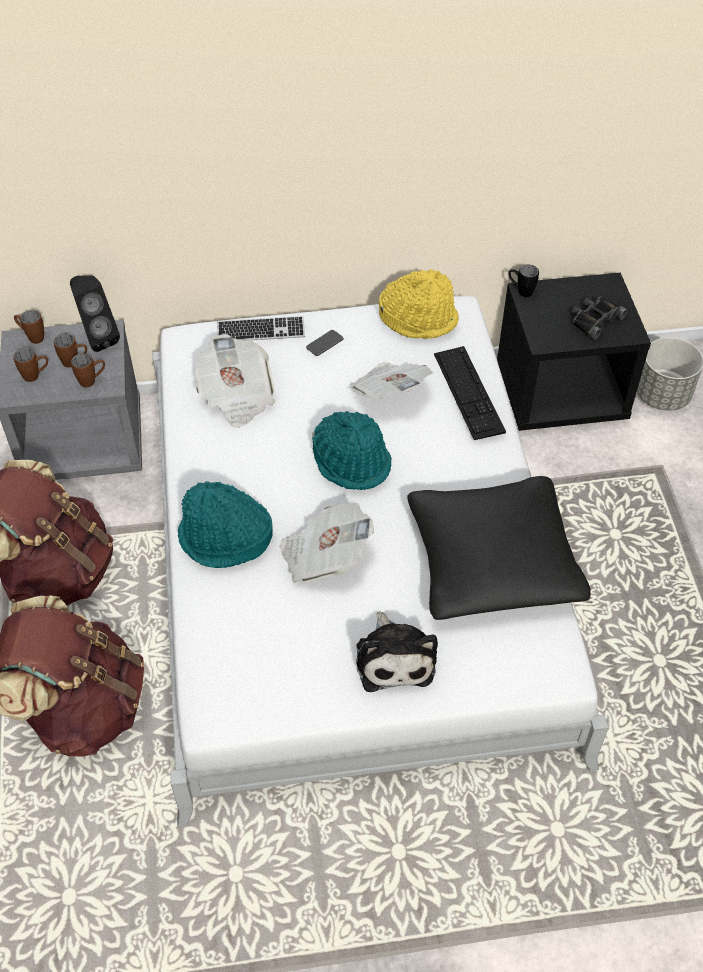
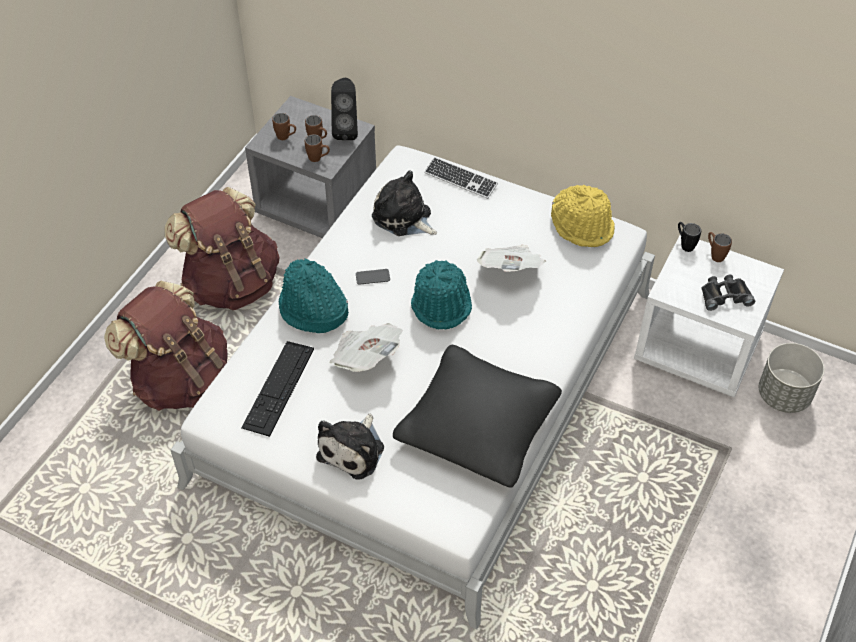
camera: 35 degrees right, 0 degrees up
brown mug [14,310,44,344] -> brown mug moved to [708,232,732,262]
newspaper [195,334,275,428] -> plush toy [372,171,437,236]
phone [306,330,344,356] -> phone moved to [356,269,390,285]
keyboard [434,346,506,440] -> keyboard moved to [241,341,314,437]
black nightstand [497,273,651,431] -> white nightstand [634,235,784,397]

